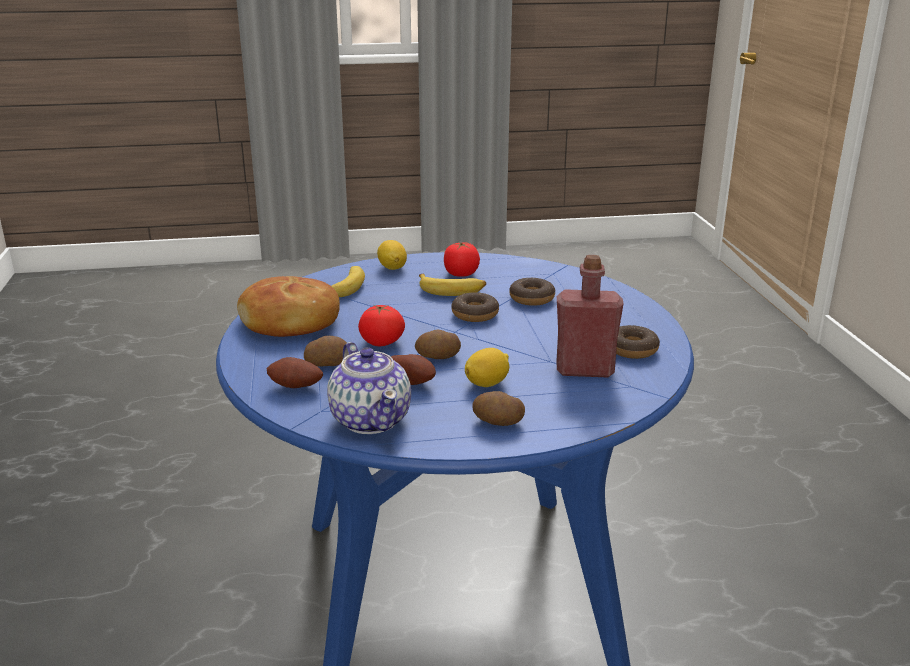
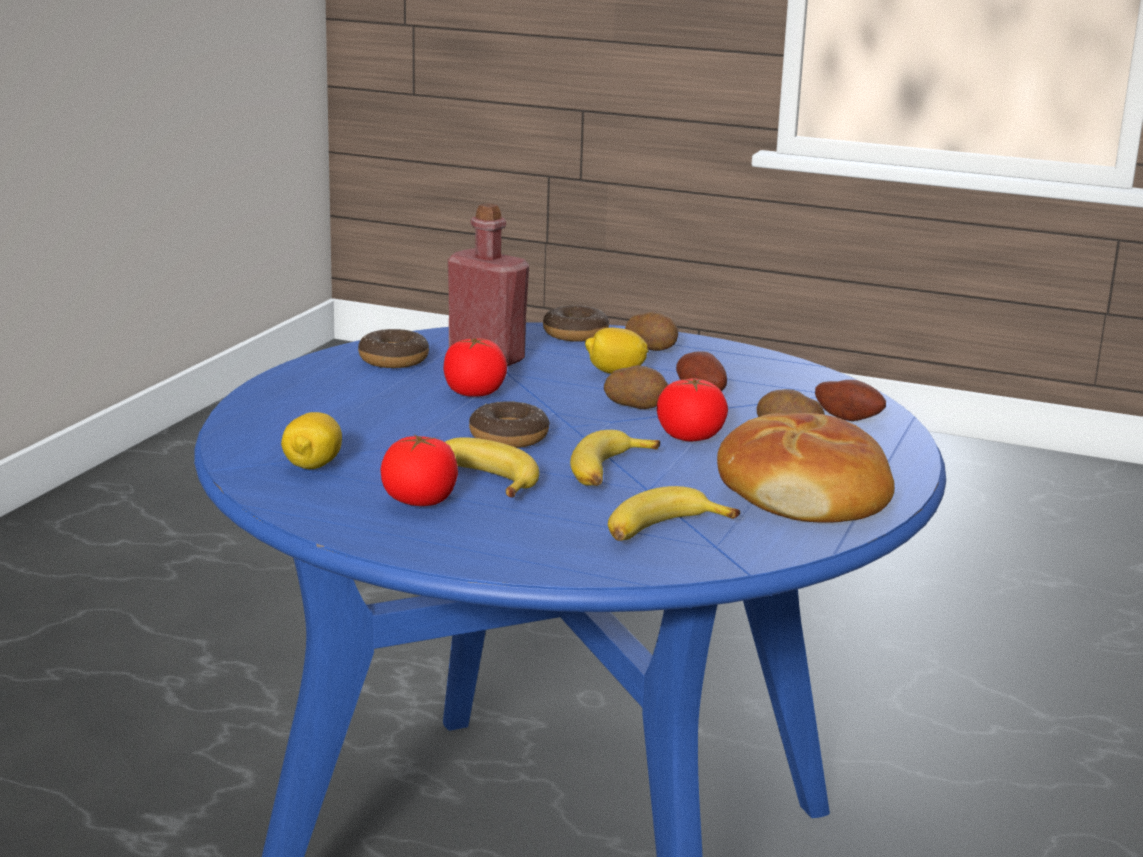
camera: 150 degrees left, 5 degrees down
teapot [327,342,411,434] -> none
lemon [377,240,407,270] -> lemon moved to [281,412,342,469]
donut [509,278,555,306] -> donut moved to [543,305,609,342]
none -> tomato [444,338,507,397]
none -> banana [570,430,660,486]

